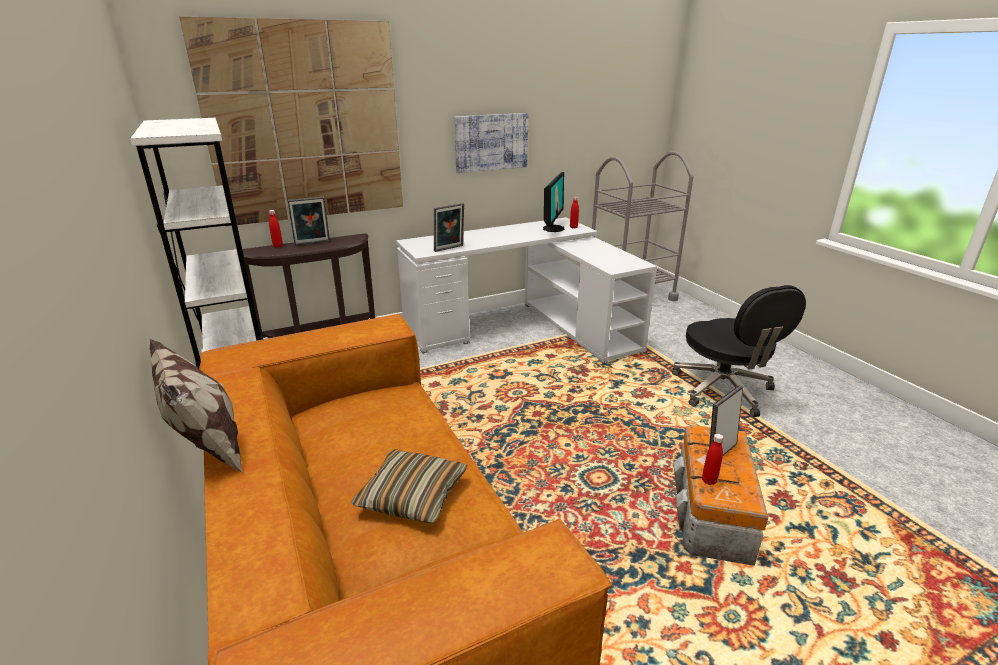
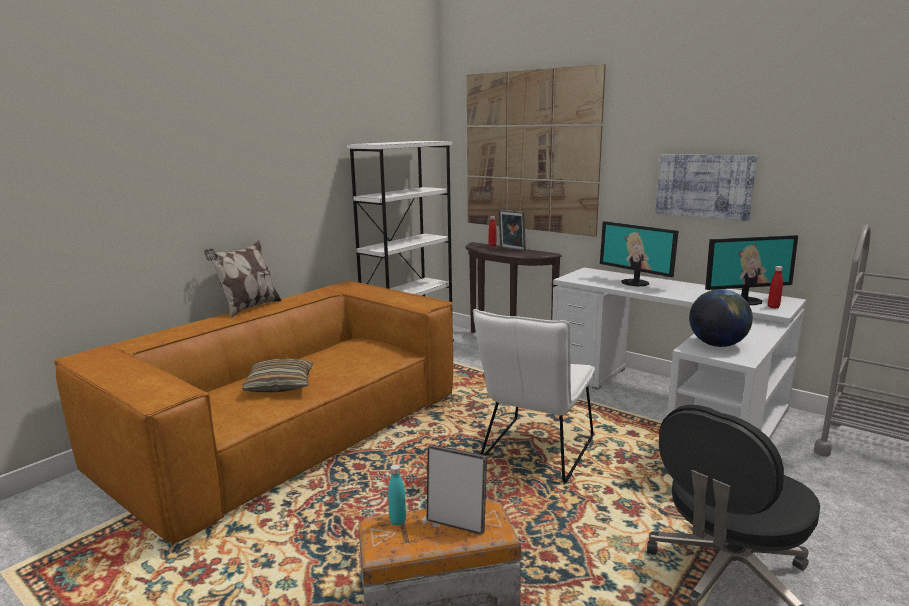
camera: 65 degrees right, 10 degrees down
picture frame [434,203,464,252] -> none
red bottle [702,434,724,485] -> turquoise bottle [388,465,406,526]
none -> white chair [473,309,595,483]
none -> monitor [600,221,679,286]
none -> globe [689,289,753,347]

